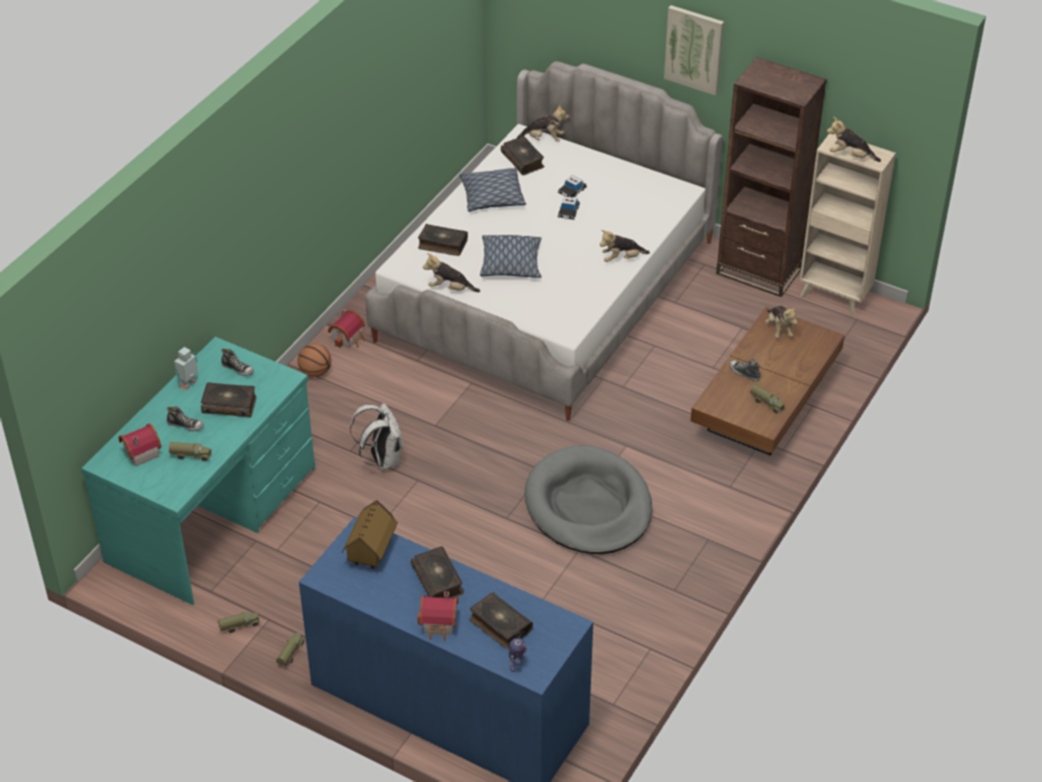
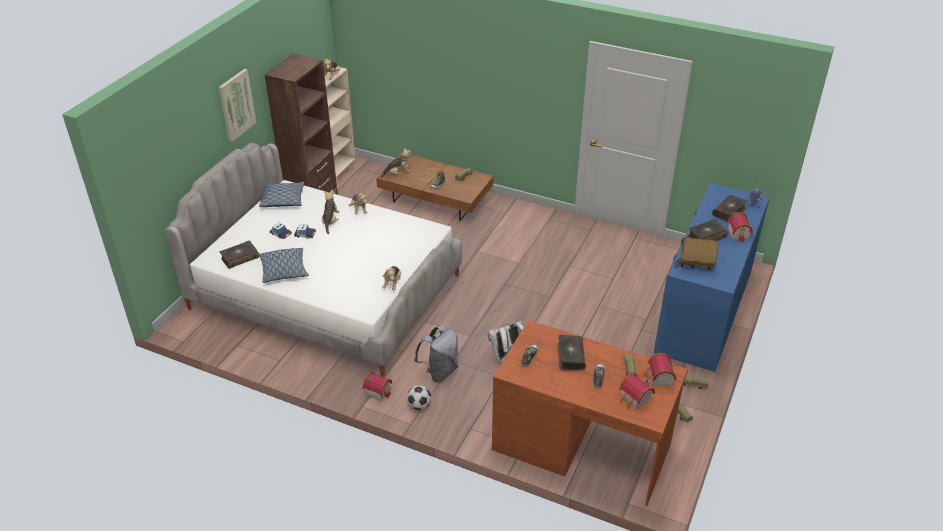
camera: 95 degrees left, 5 degrees down
turquoise desk [81,337,315,605] -> brown desk [492,320,688,506]
toy robot [174,347,198,390] -> none
basketball [298,343,331,377] -> football [407,385,431,410]
book [418,224,468,256] -> none
pillow [480,235,542,278] -> pillow moved to [259,182,305,207]
plush toy [517,104,569,142] -> plush toy moved to [322,190,340,234]
grey dog bed [525,445,652,554] -> none
none -> grey backpack [414,326,458,382]
none -> toy house [644,353,676,386]

